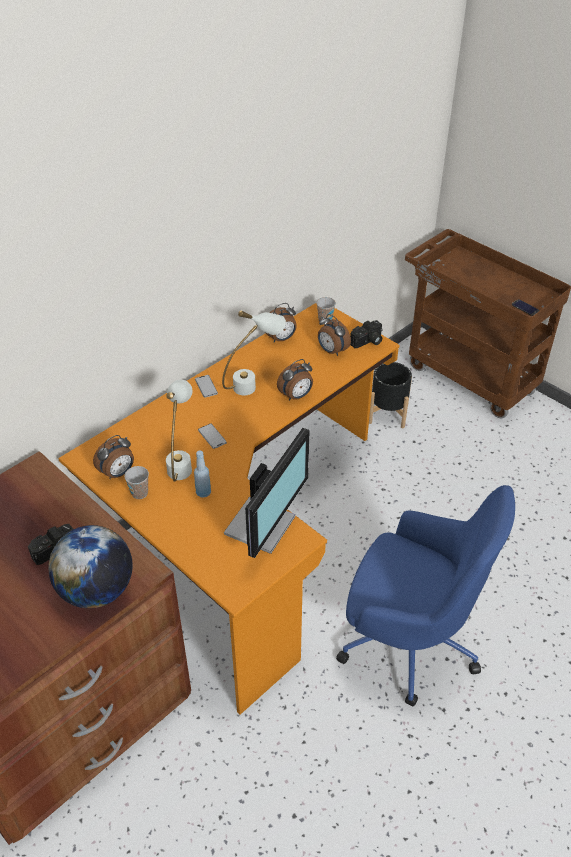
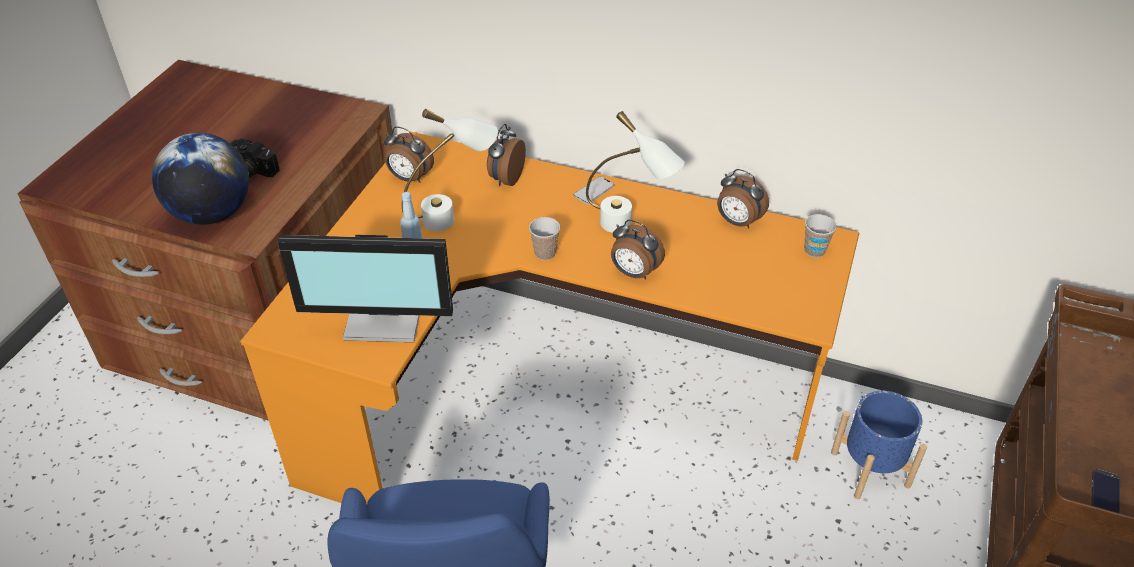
camera: 65 degrees right, 0 degrees up
cup [124,466,149,499] -> cup moved to [529,217,560,260]
phone [198,424,227,449] -> none
alarm clock [318,314,351,356] -> alarm clock moved to [487,124,526,186]
camera [350,320,382,348] -> none
black planter [369,362,412,428] -> blue planter [831,391,927,499]

